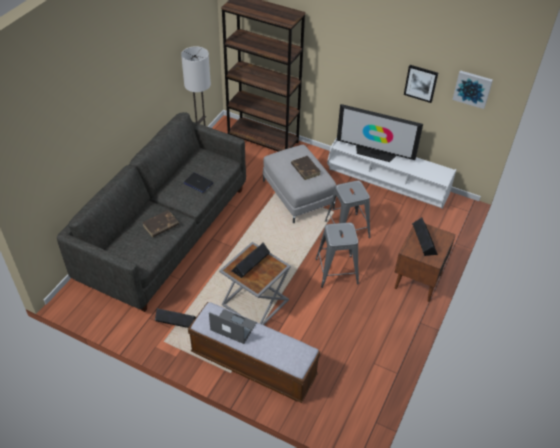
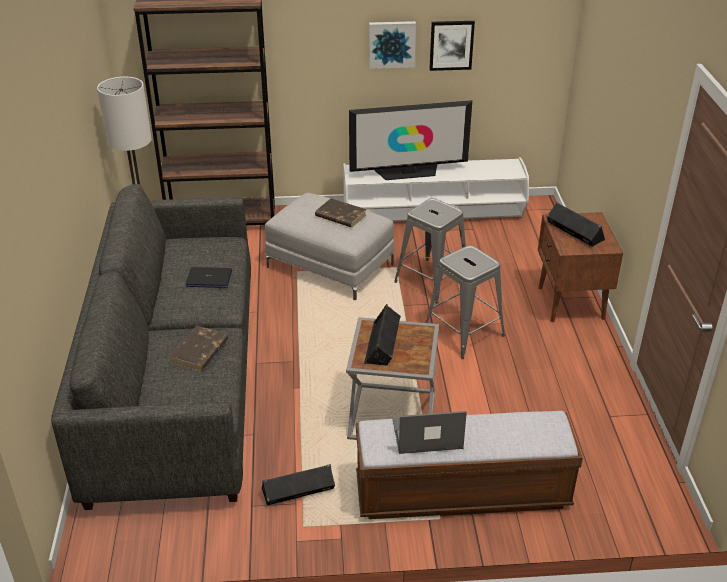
camera: 30 degrees left, 10 degrees down
picture [452,70,493,109] -> picture moved to [369,21,416,69]

